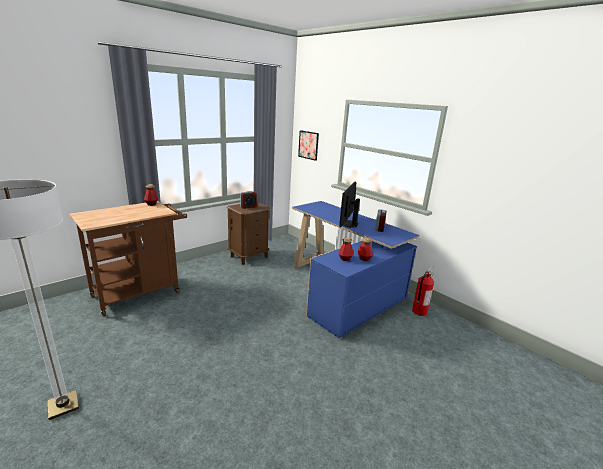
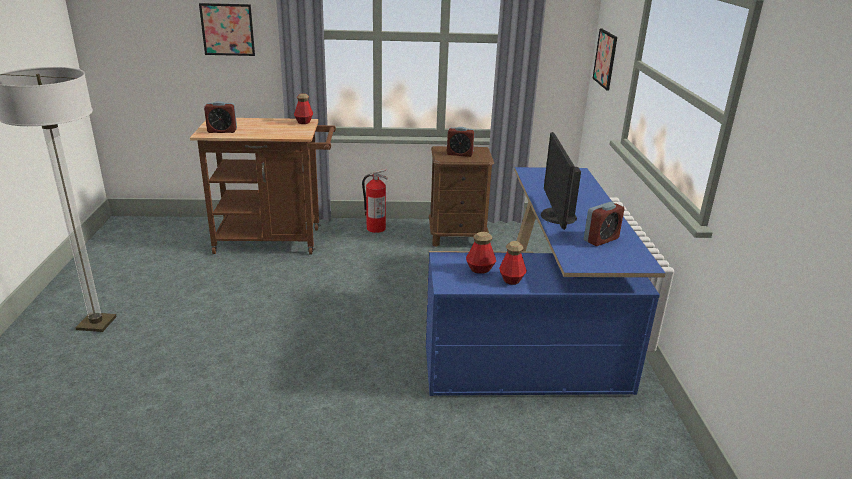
camera: 40 degrees right, 5 degrees up
monitor [339,182,360,228] -> monitor turned 60 degrees counterclockwise [541,132,581,230]
fire extinguisher [412,266,434,316] -> fire extinguisher moved to [362,169,388,233]
none -> picture [199,3,255,56]
none -> alarm clock [204,101,237,133]

